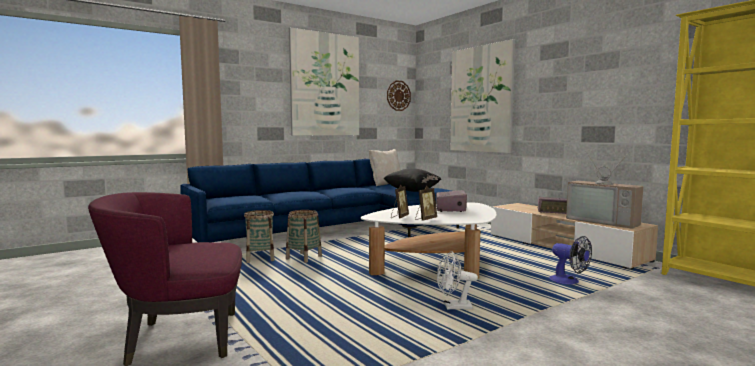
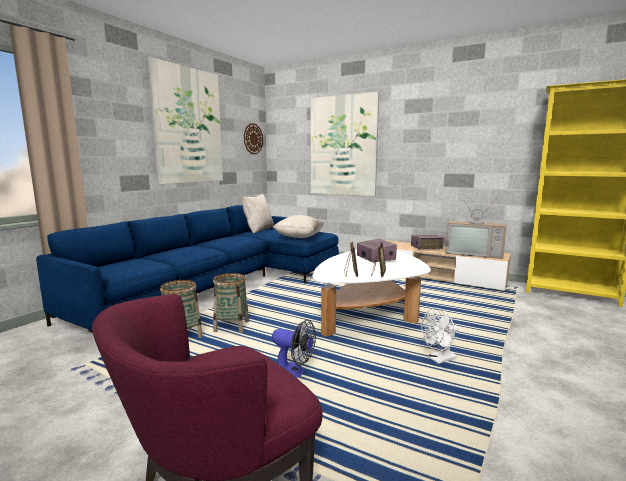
camera: 25 degrees left, 5 degrees up
black pillow [383,168,441,192] -> beige pillow [273,215,324,238]
fan [549,236,592,285] -> fan moved to [272,320,316,378]

